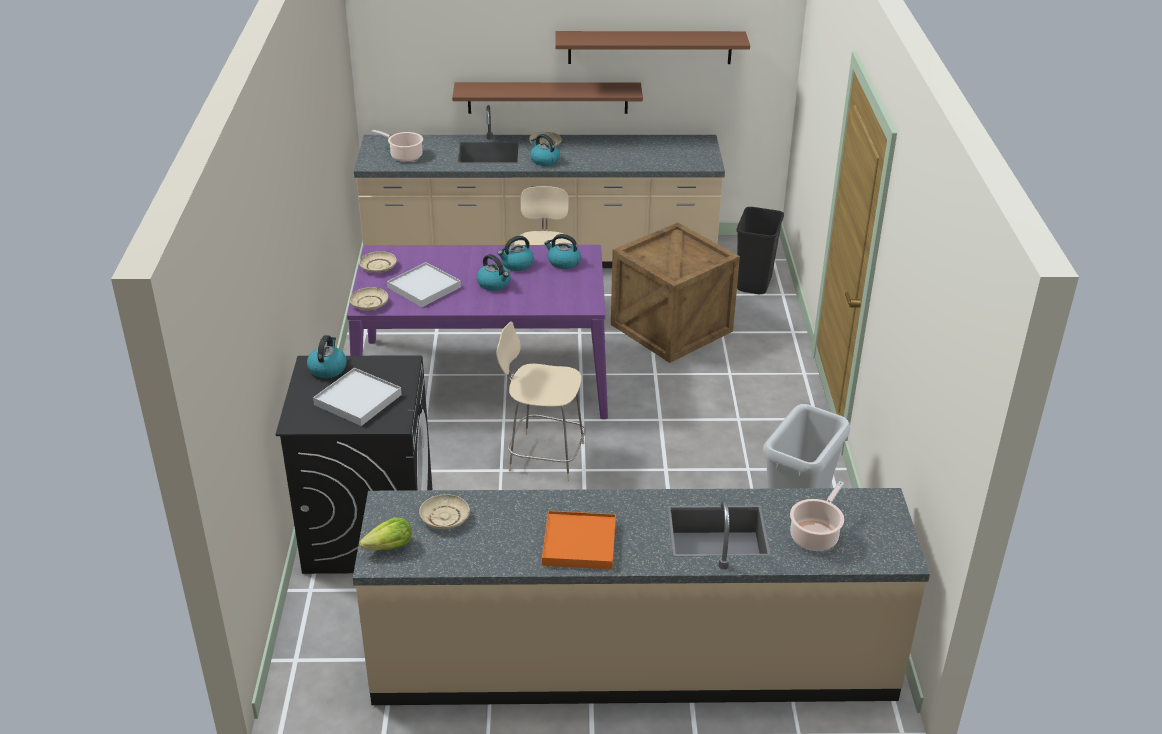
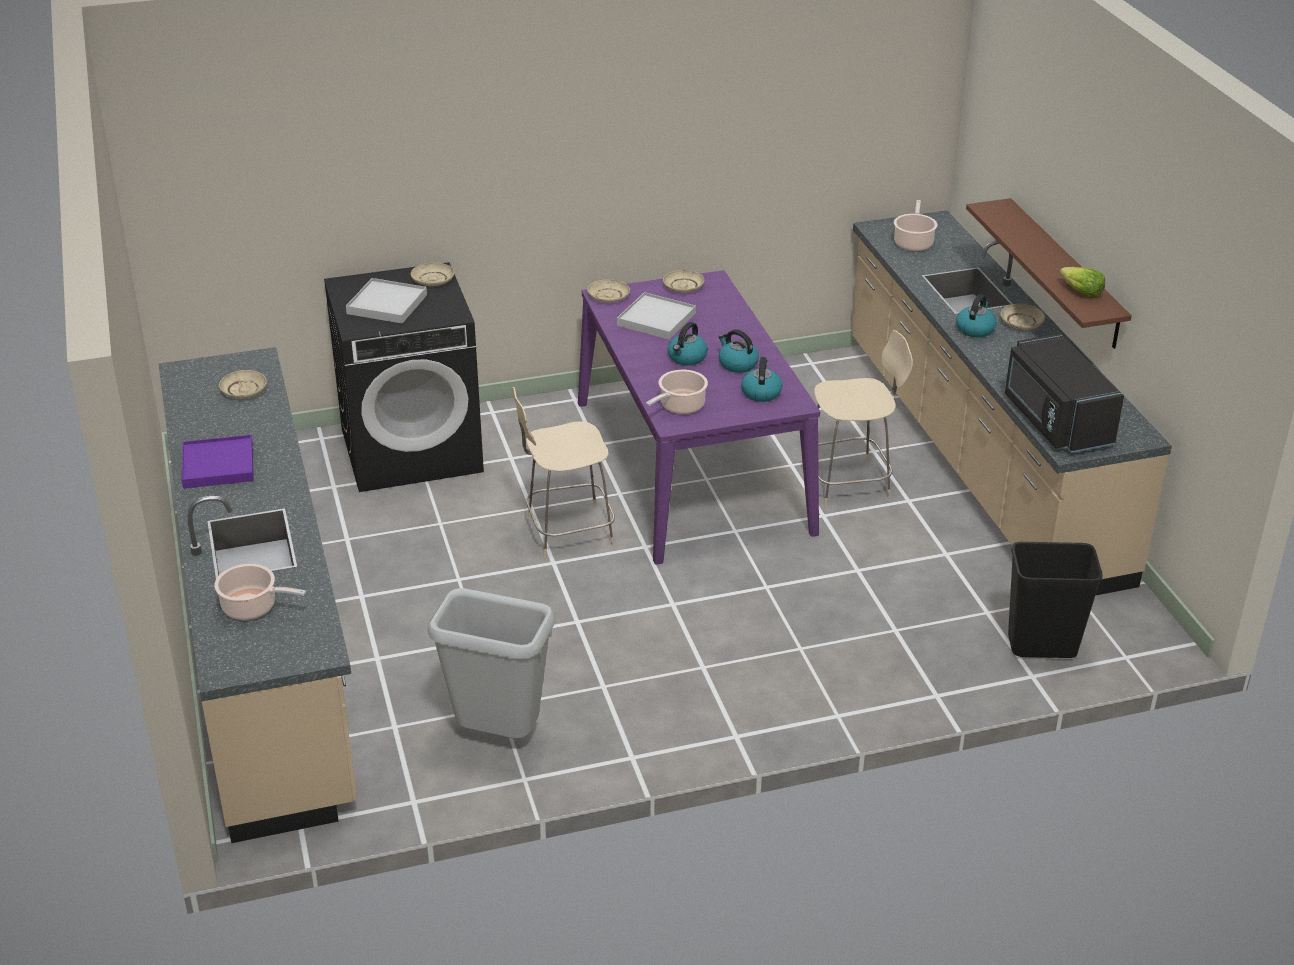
camera: 75 degrees right, 0 degrees up
kettle [307,335,347,378] -> beige plate [411,263,455,286]
lettuce [359,517,412,550] -> lettuce moved to [1060,267,1105,297]
beige chair [497,321,586,481] -> beige chair turned 105 degrees counterclockwise [512,387,615,558]
orange tray [542,511,616,569] -> purple tray [182,435,254,489]
brown shelf [555,31,750,64] -> none
crate [611,222,740,363] -> none
none -> cooking pot [646,370,708,414]
none -> black microwave [1005,334,1124,453]

